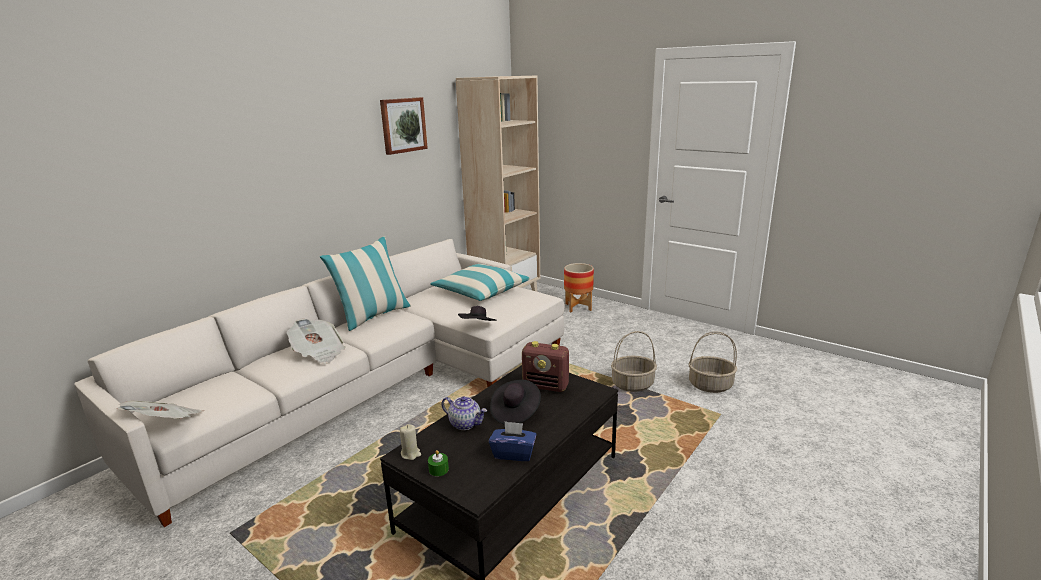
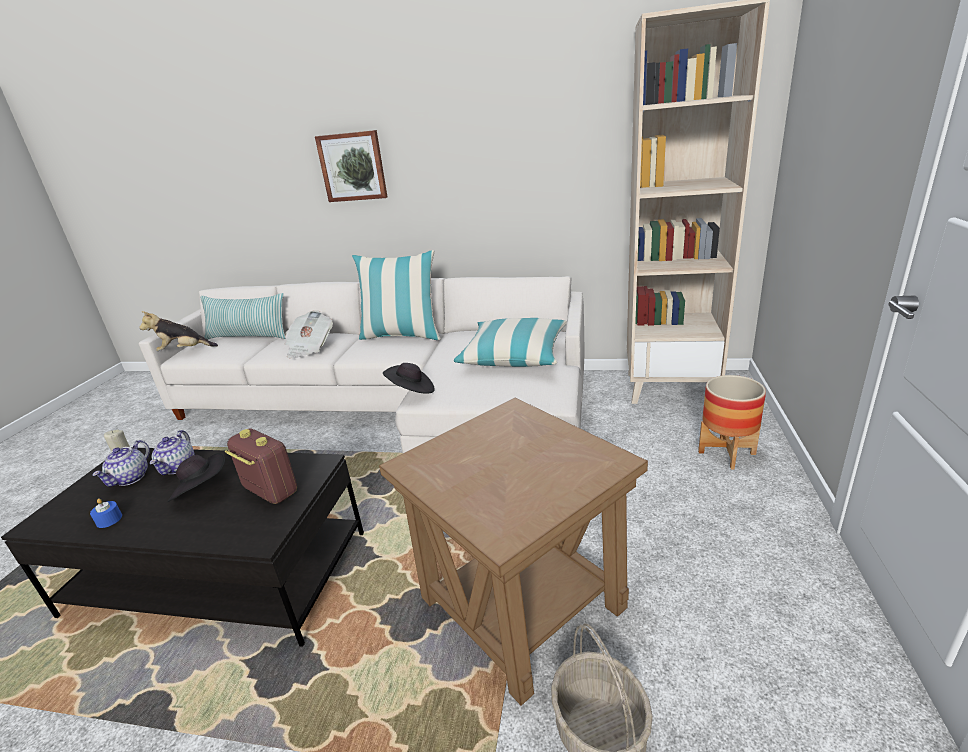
camera: 65 degrees right, 5 degrees up
newspaper [116,401,204,419] -> plush toy [139,311,218,351]
picture [380,97,428,155] -> picture moved to [315,130,387,202]
green candle [428,450,449,476] -> none
blue tissue box [489,421,537,461] -> blue candle [90,498,122,528]
radio [522,341,569,392] -> radio turned 135 degrees clockwise [225,429,297,504]
basket [611,331,657,392] -> brown side table [379,398,648,706]
none -> teapot [92,440,150,487]
none -> pillow [201,293,286,340]

